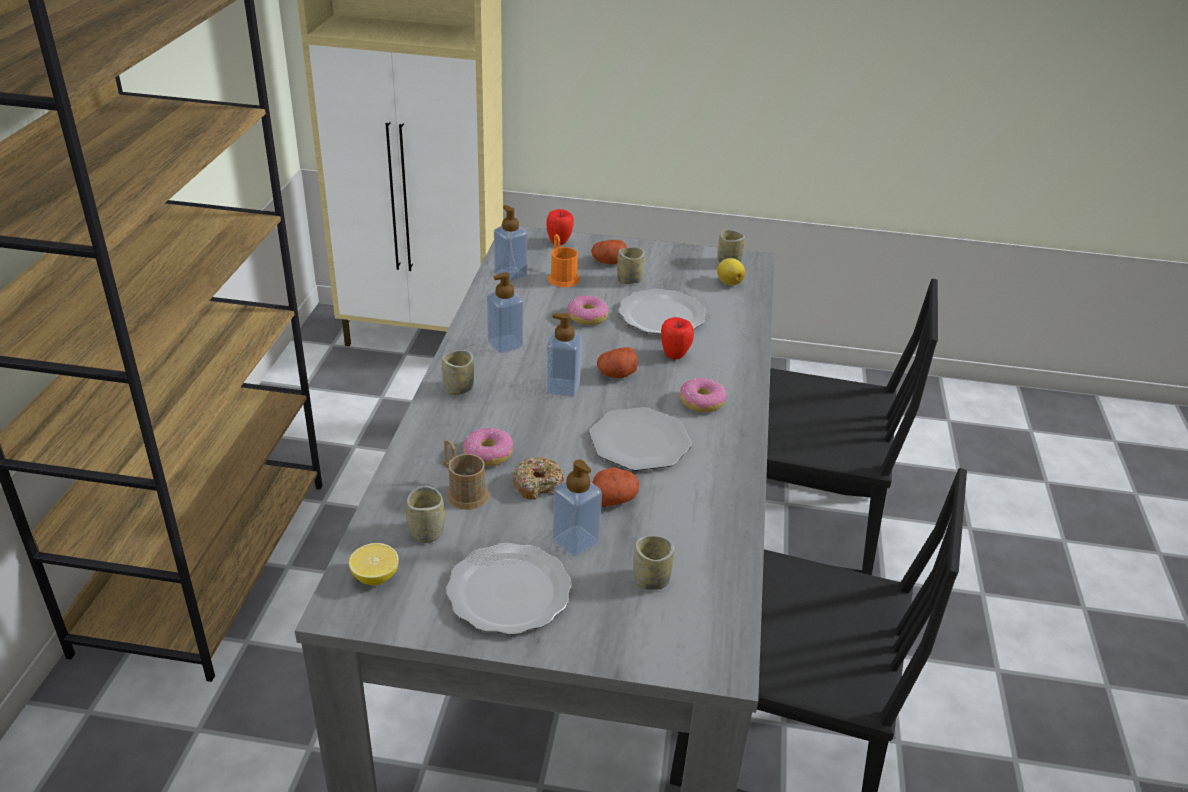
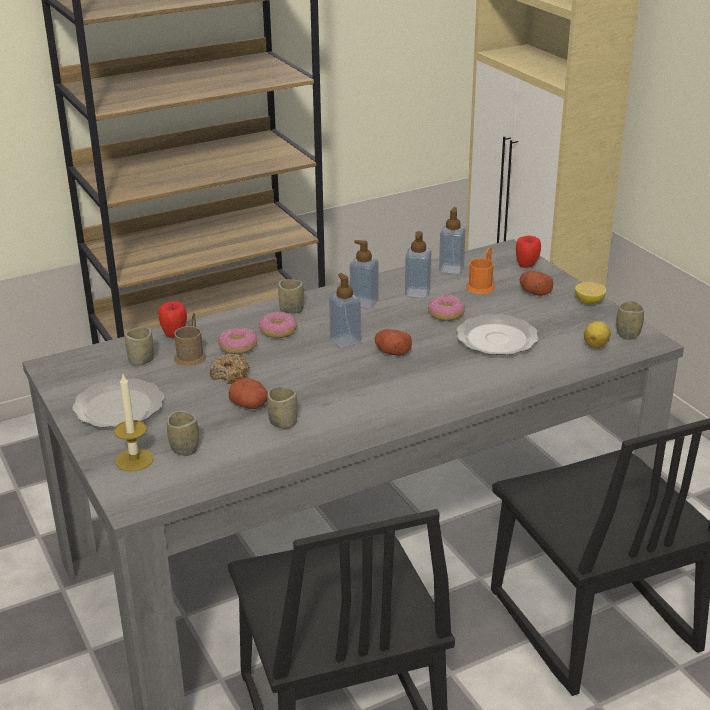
camera: 55 degrees right, 5 degrees down
lemon [349,543,399,585] -> lemon moved to [575,282,606,305]
soap dispenser [553,459,602,557] -> soap dispenser moved to [405,231,432,298]
plate [589,407,692,471] -> none
cup [617,247,645,284] -> cup moved to [267,387,298,429]
apple [661,317,694,359] -> apple moved to [158,301,187,338]
donut [680,378,726,412] -> donut moved to [259,312,297,338]
none -> candle [114,374,154,472]

